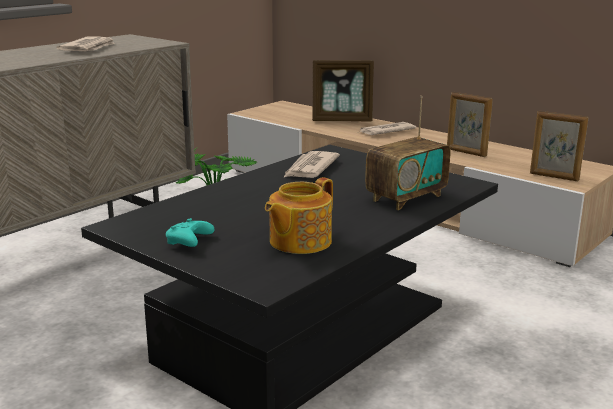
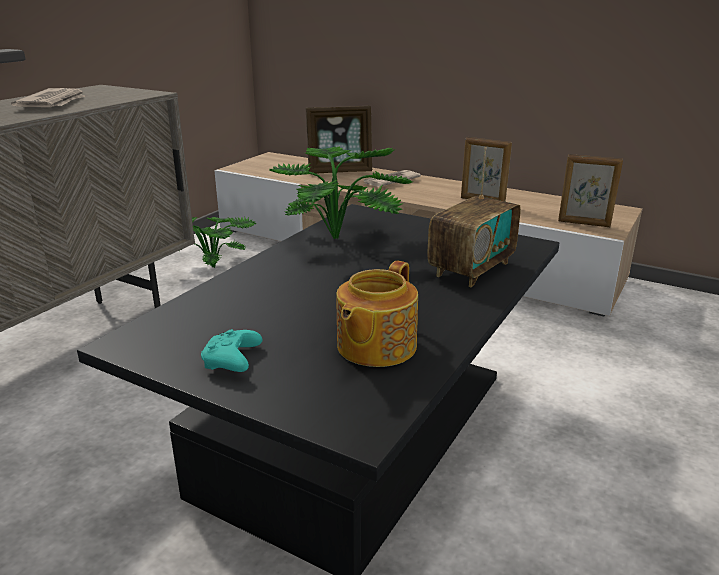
camera: 10 degrees left, 5 degrees up
newspaper [283,151,340,178] -> potted plant [269,146,413,239]

